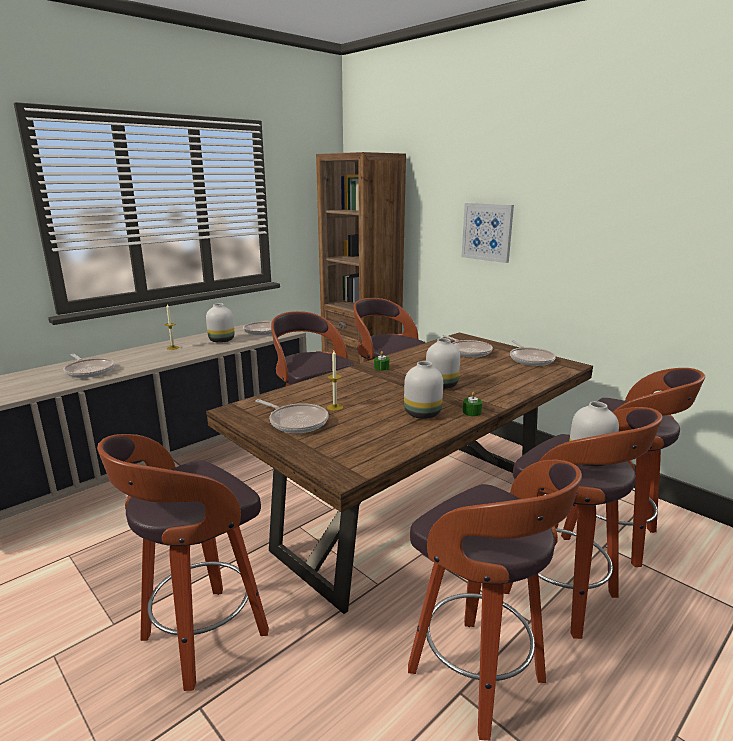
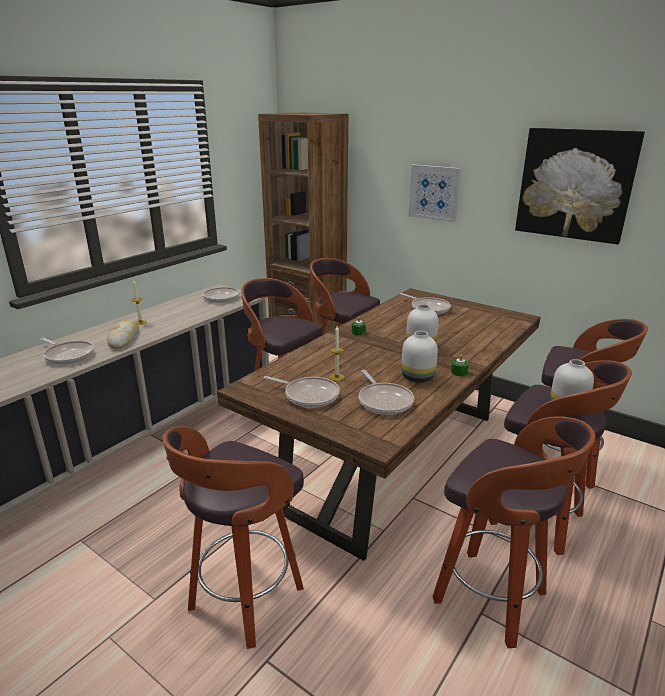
camera: 10 degrees left, 5 degrees up
white vase [206,303,234,343] -> none
frying pan [510,340,556,366] -> frying pan moved to [359,370,414,415]
none -> bread [107,319,139,349]
none -> picture [515,128,645,244]

